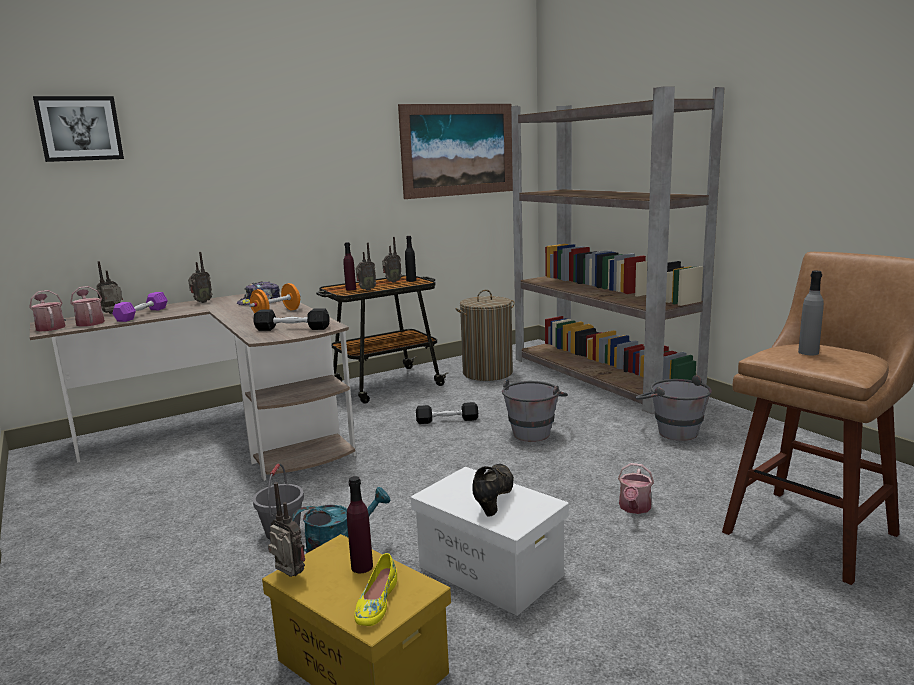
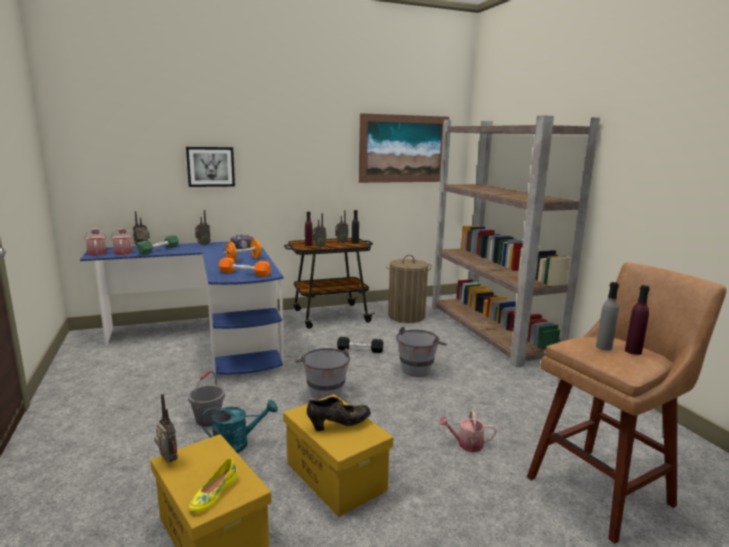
camera: 10 degrees right, 0 degrees up
brown desk [30,292,356,481] -> blue desk [80,241,284,378]
picture [33,96,124,162] -> picture moved to [186,147,235,187]
purple dumbbell [112,292,168,322] -> green dumbbell [137,235,179,255]
black dumbbell [253,308,330,331] -> orange dumbbell [219,257,271,277]
purple bottle [347,476,373,573] -> purple bottle moved to [625,285,650,355]
white storage box [411,467,569,616] -> yellow storage box [283,394,393,517]
black shoe [472,464,514,516] -> black shoe turned 45 degrees clockwise [307,397,371,431]
watering can [618,463,654,514] -> watering can turned 60 degrees clockwise [439,411,497,452]
grey bucket [635,375,712,441] -> grey bucket moved to [295,348,350,400]

